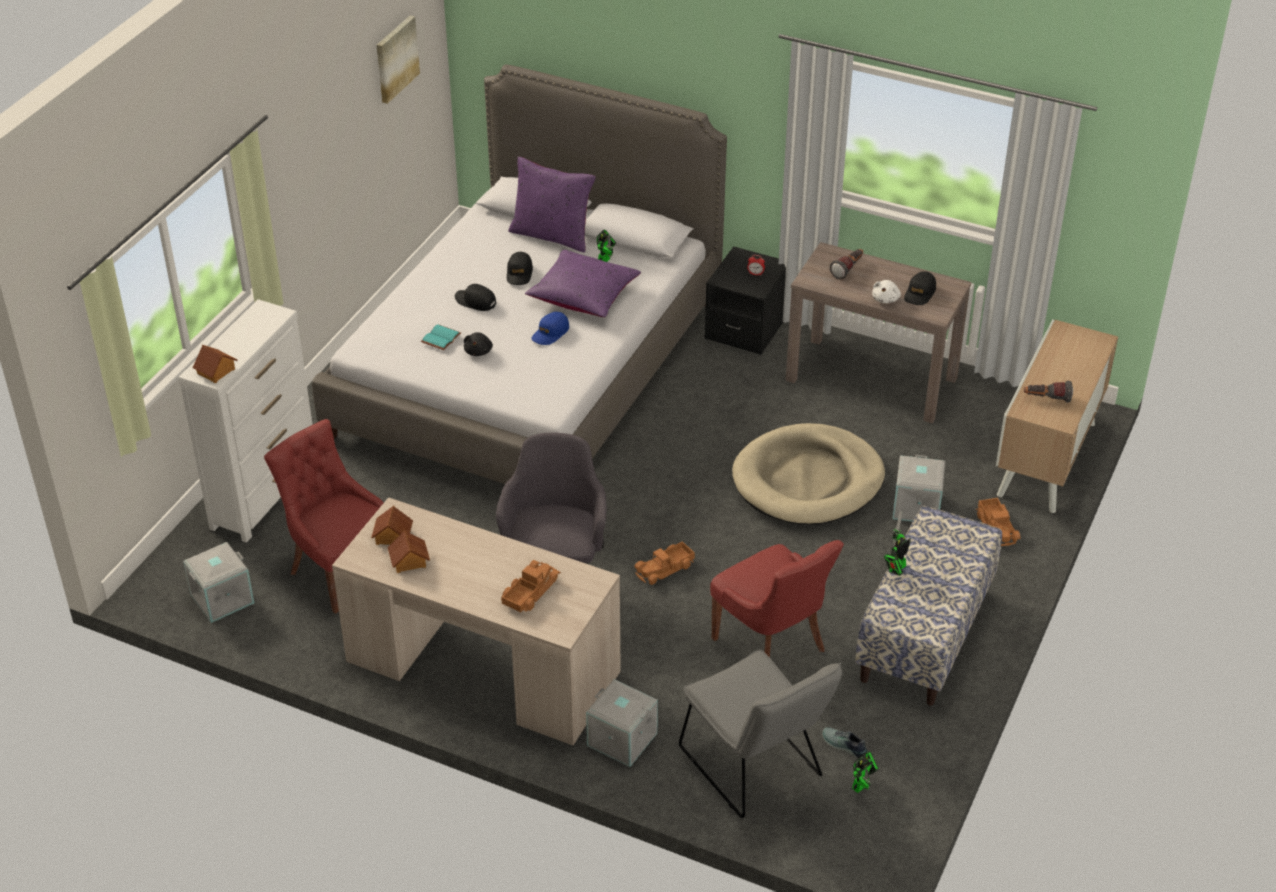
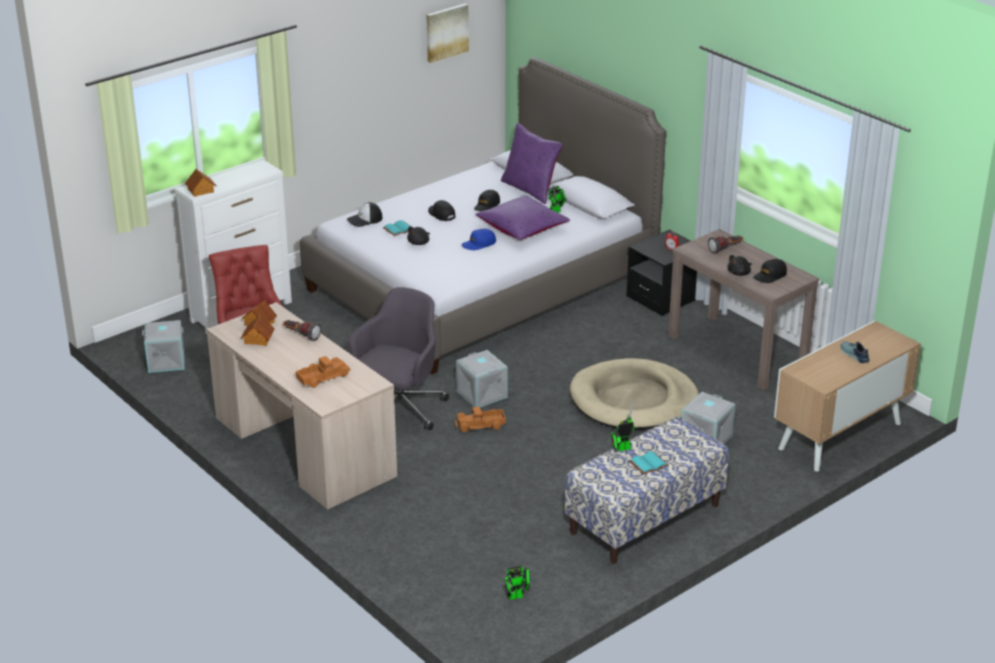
camera: 25 degrees right, 10 degrees down
grey storage box [586,679,658,767] -> grey storage box moved to [456,350,508,407]
grey chair [679,650,842,818] -> none
red chair [710,540,844,658] -> none
shoe [822,727,867,757] -> shoe moved to [840,341,870,363]
white plush toy [872,280,901,303] -> black plush toy [727,255,752,276]
toy truck [976,498,1020,546] -> none
flashlight [1024,381,1073,403] -> flashlight moved to [283,320,321,341]
none -> cap [347,202,382,227]
none -> turquoise book [629,451,669,474]

